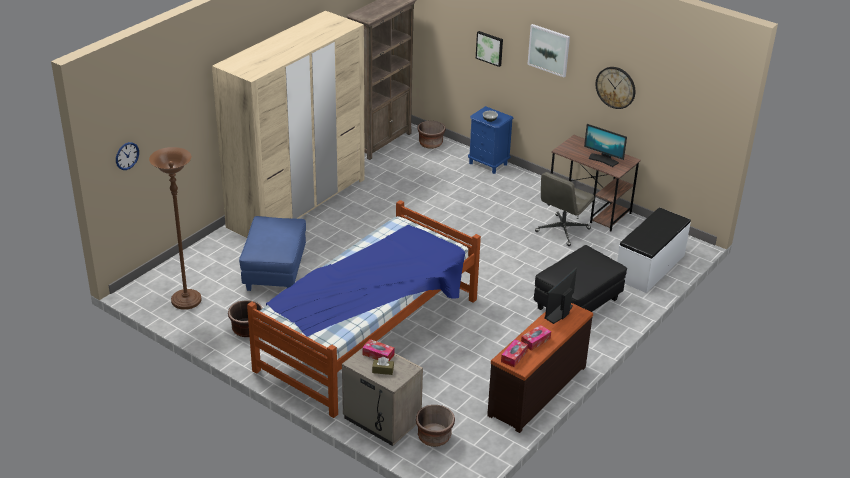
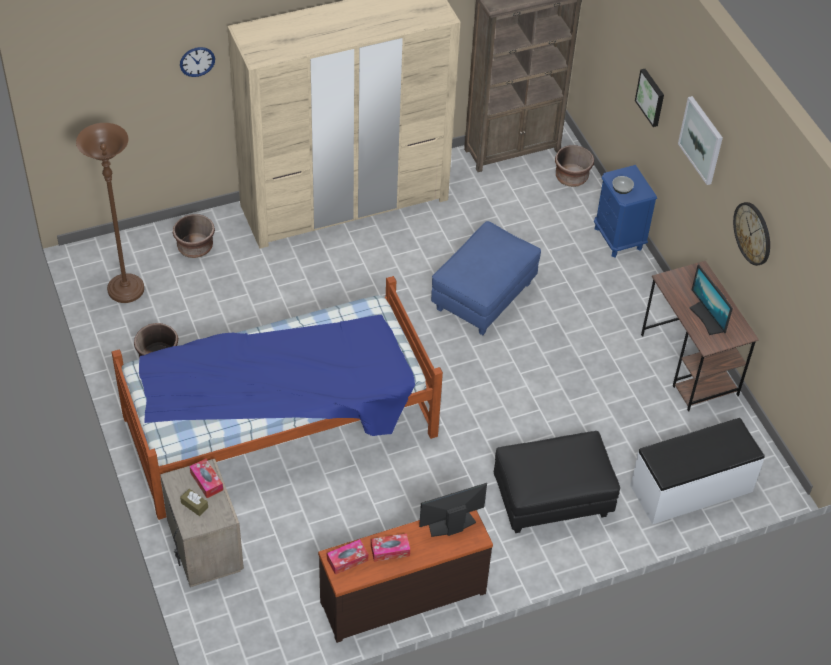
camera: 30 degrees right, 15 degrees up
wall clock [116,142,139,170] -> wall clock moved to [180,47,215,77]
blue ottoman [239,216,306,291] -> blue ottoman moved to [431,221,541,335]
brown planter [416,405,455,447] -> brown planter moved to [173,214,215,258]
grey office chair [535,172,595,246] -> none

